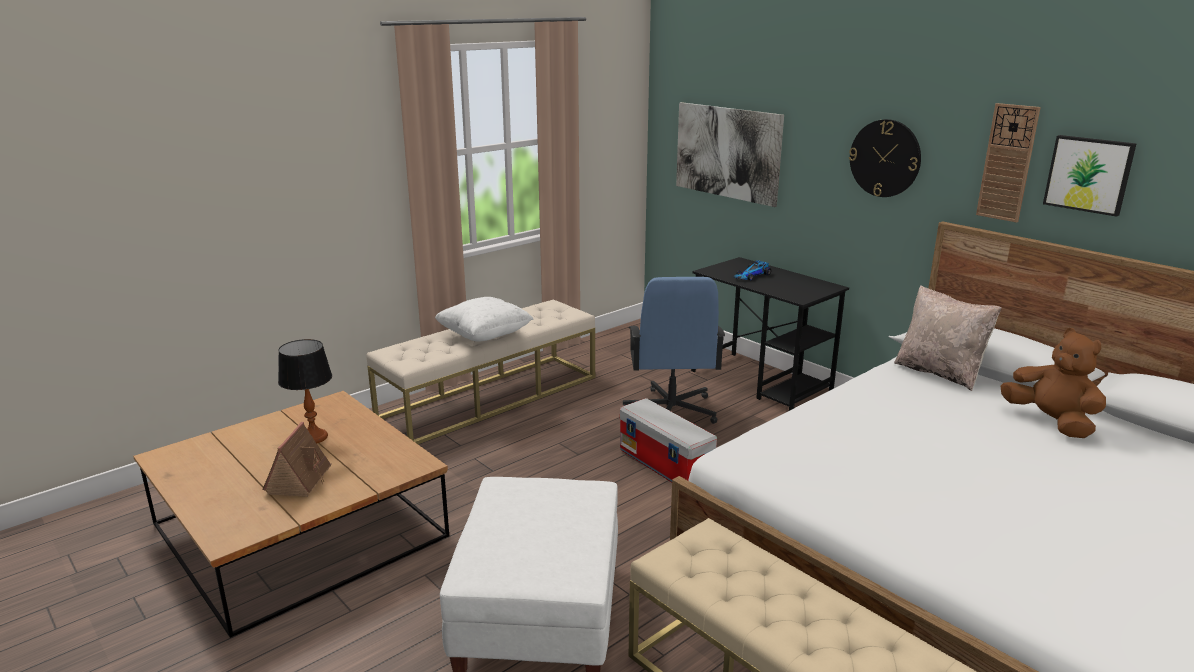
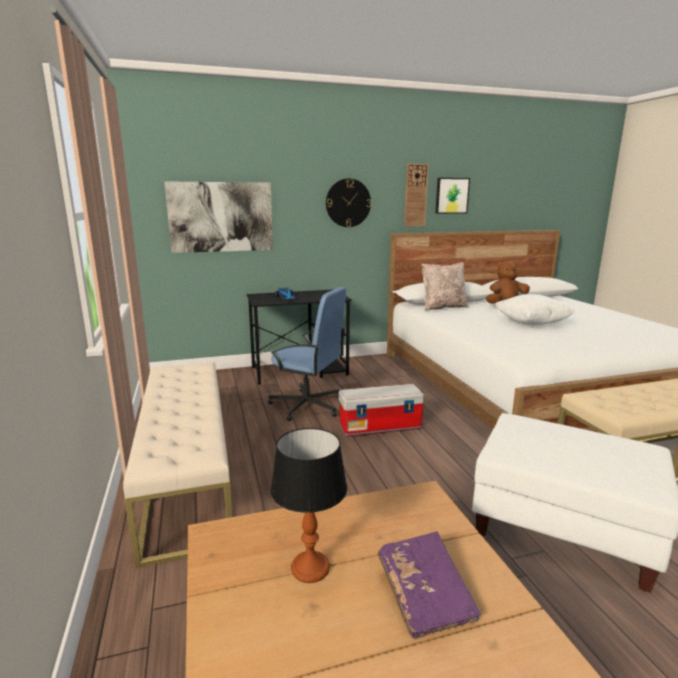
camera: 65 degrees left, 5 degrees down
toy house [262,422,332,497] -> purple book [378,531,481,639]
white pillow [435,297,534,342] -> white pillow moved to [495,294,575,325]

